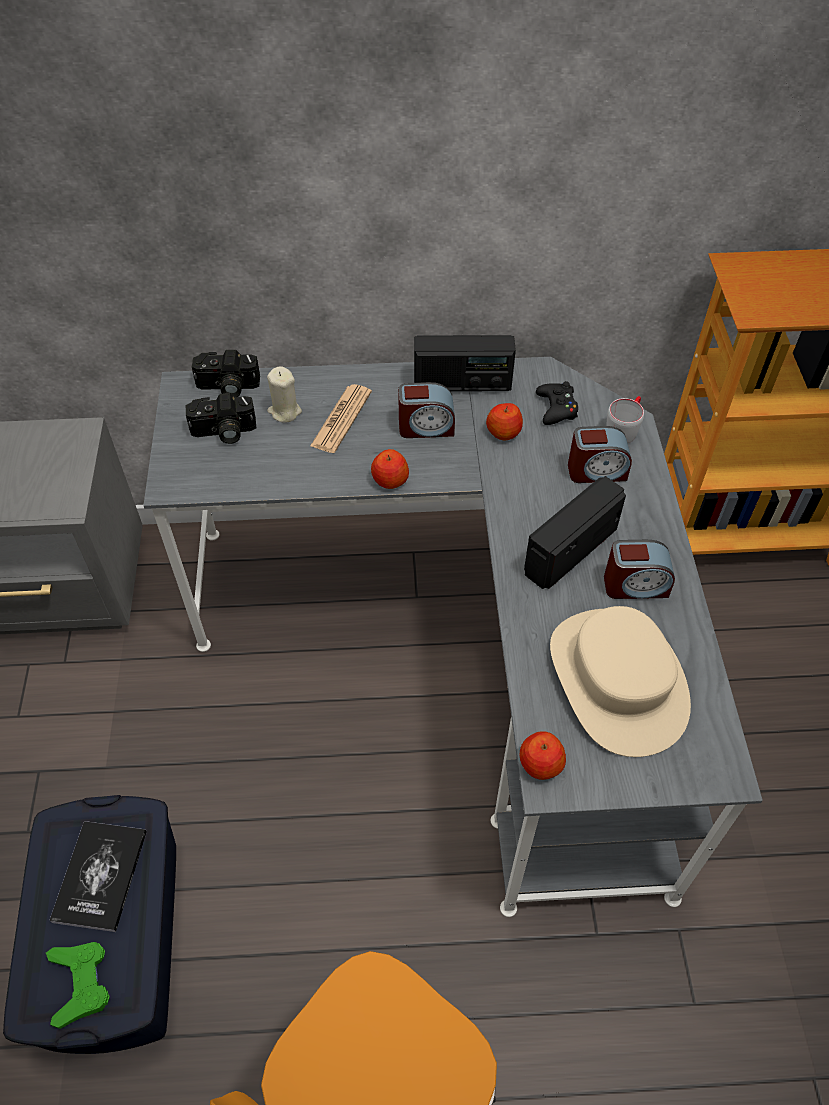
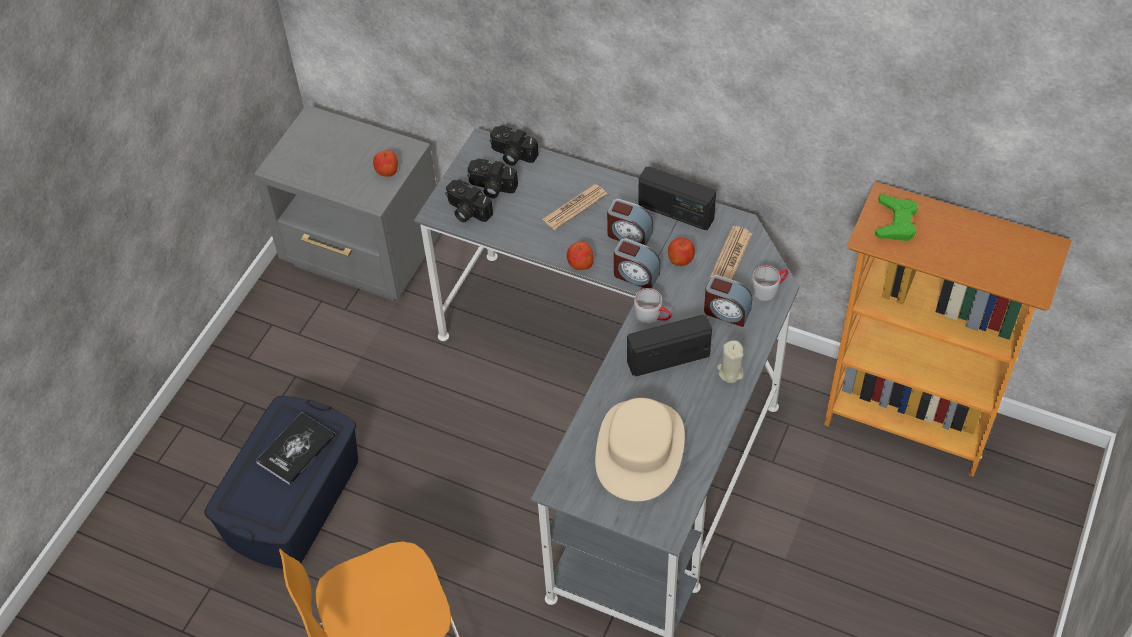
camera: 30 degrees right, 0 degrees up
green game controller [46,942,110,1029] -> green game controller moved to [875,194,918,241]
beige candle [267,366,302,423] -> beige candle moved to [717,340,744,383]
apple [520,731,566,780] -> apple moved to [373,150,398,177]
black game controller [536,381,578,425] -> newspaper [710,226,752,280]
alarm clock [604,540,675,599] -> alarm clock moved to [614,238,660,289]
none -> camera [445,180,493,222]
none -> grey mug [634,288,672,324]

